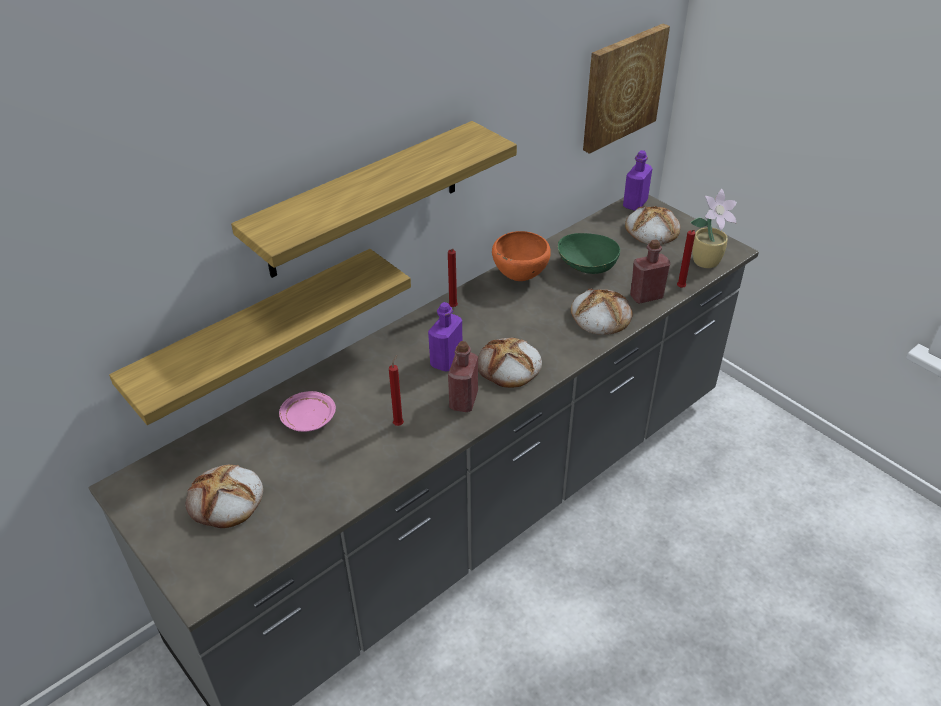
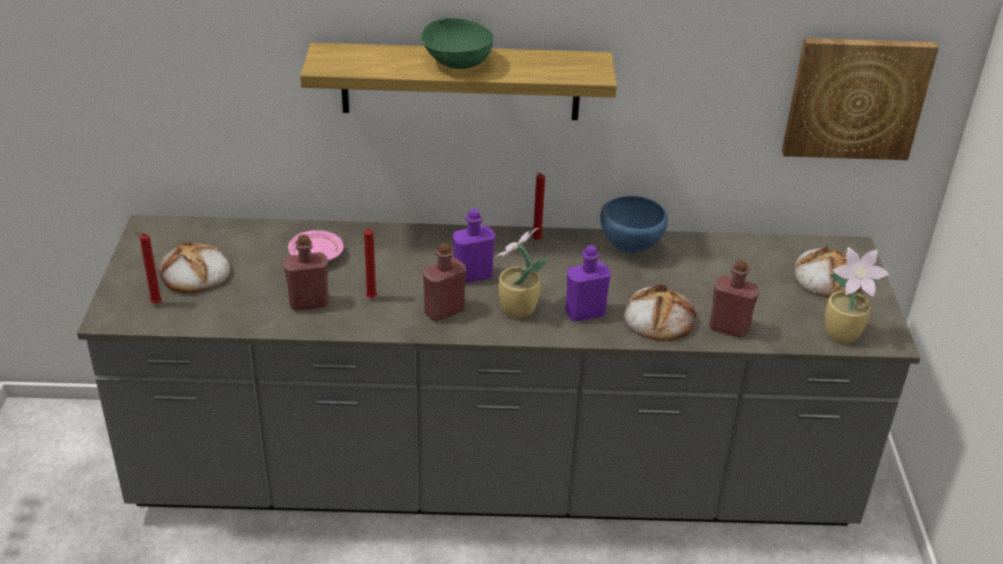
camera: 40 degrees right, 5 degrees down
shelf [109,249,411,425] -> none
bread [478,338,542,388] -> potted plant [494,228,548,318]
orange bowl [492,231,551,281] -> blue bowl [600,196,668,253]
green bowl [558,233,620,274] -> green bowl moved to [420,18,493,69]
purple bottle [623,150,653,211] -> purple bottle moved to [565,245,611,322]
red candle [677,230,695,288] -> red candle moved to [135,232,162,304]
none -> red bottle [283,234,329,311]

